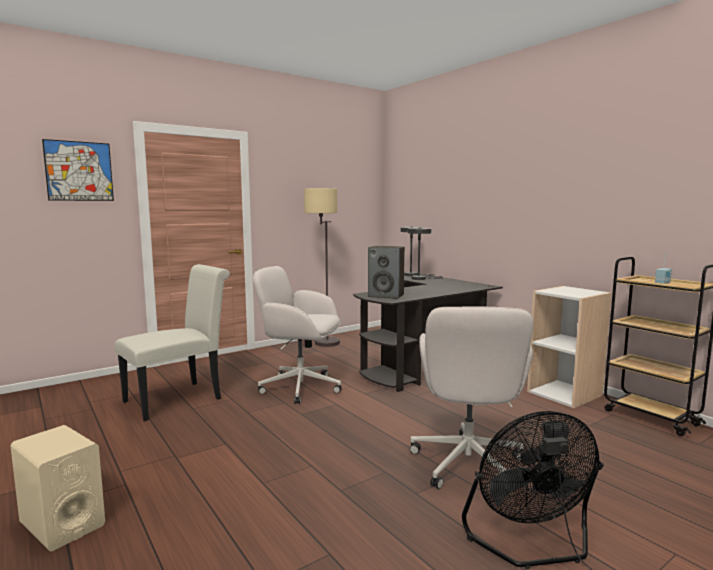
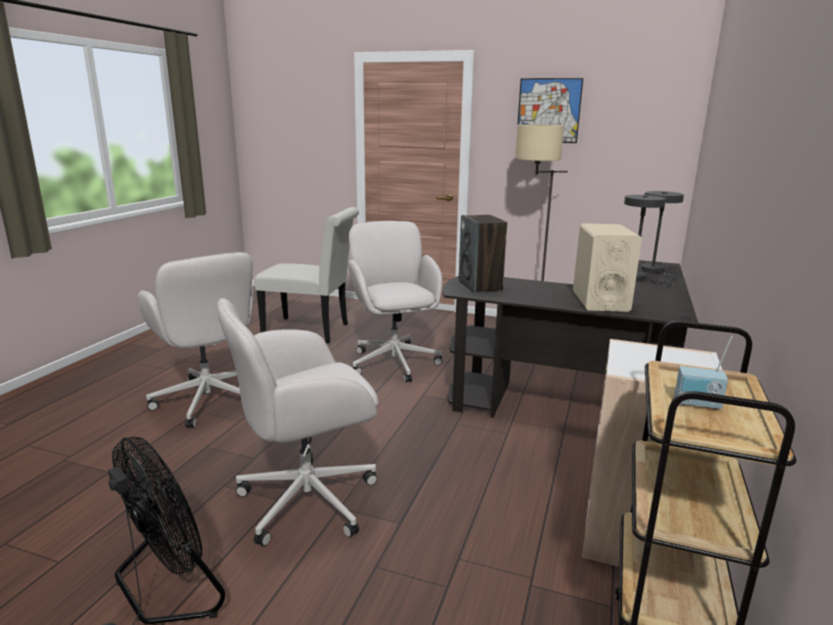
camera: 55 degrees right, 10 degrees up
beige speaker [11,425,105,551] -> beige speaker moved to [573,223,642,312]
picture [42,139,114,201] -> picture moved to [518,78,583,143]
none -> white office chair [137,252,254,428]

